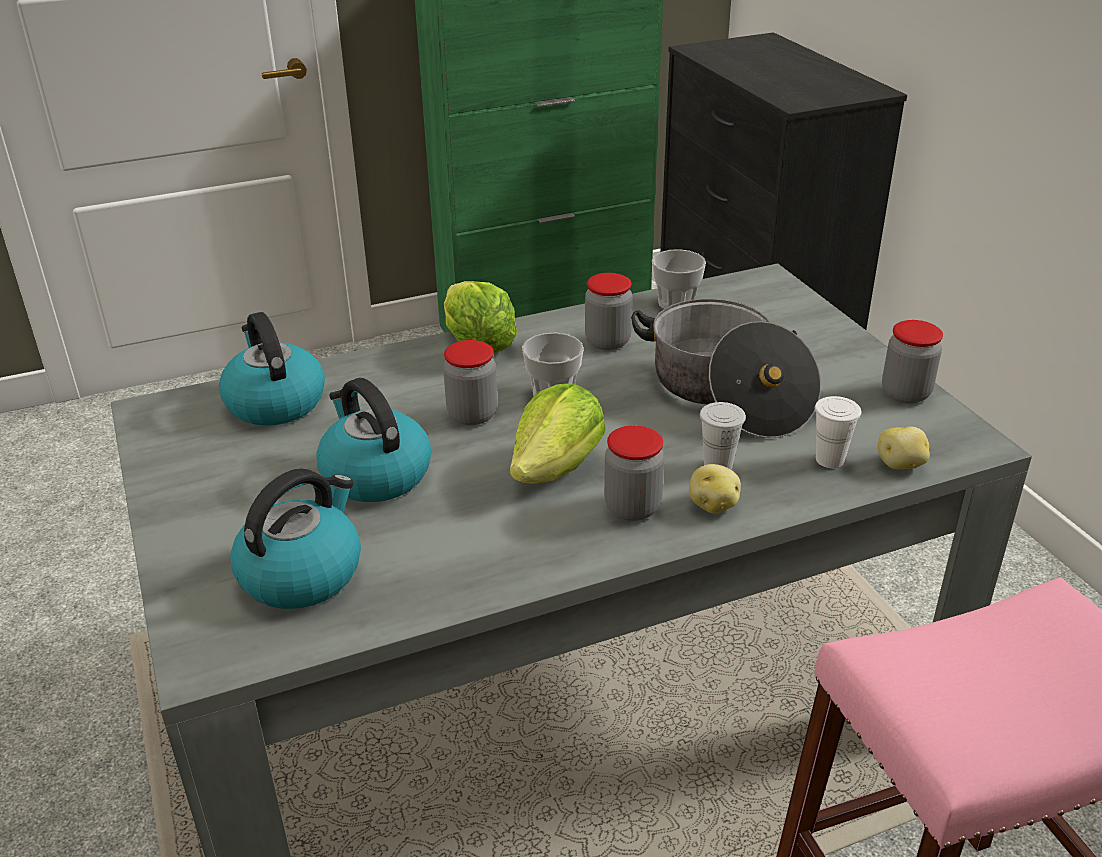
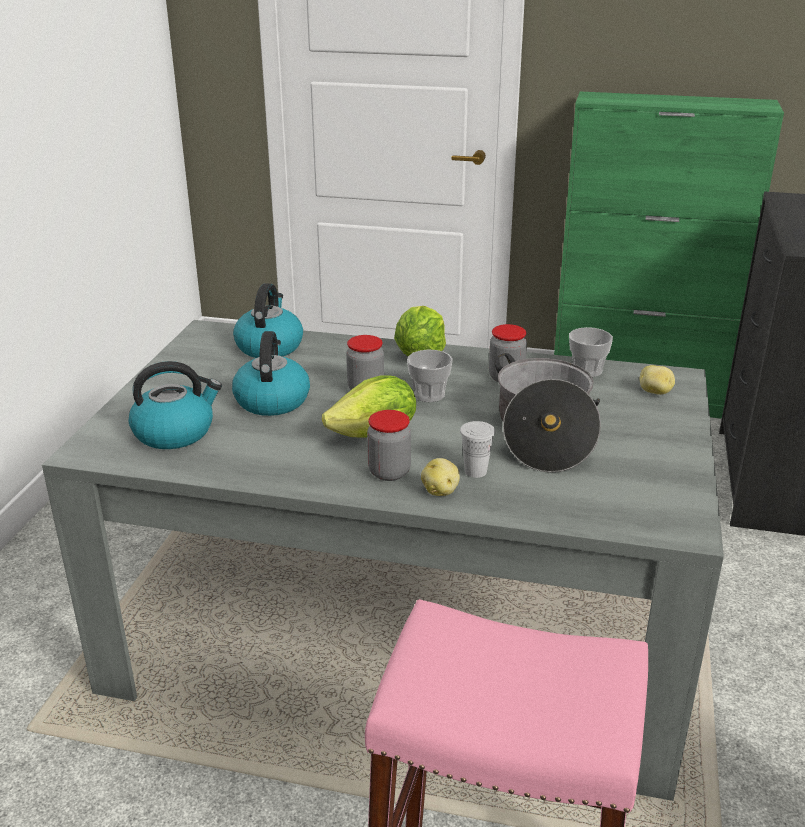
camera: 35 degrees right, 5 degrees down
white cup [815,396,861,468] -> none
potato [878,426,930,469] -> potato moved to [639,365,675,395]
jar [882,320,943,404] -> none

